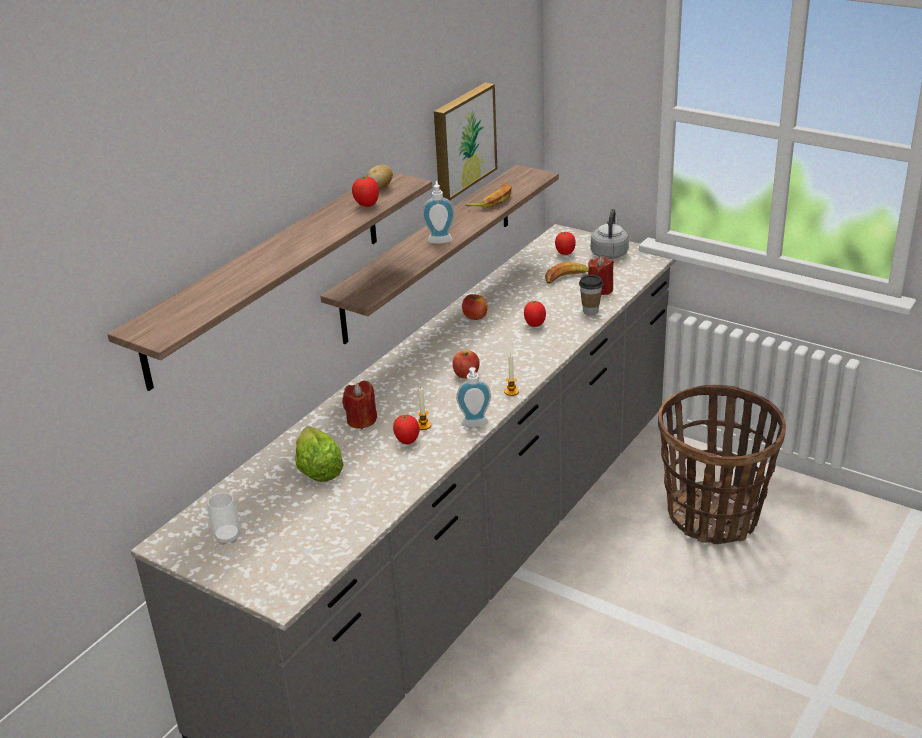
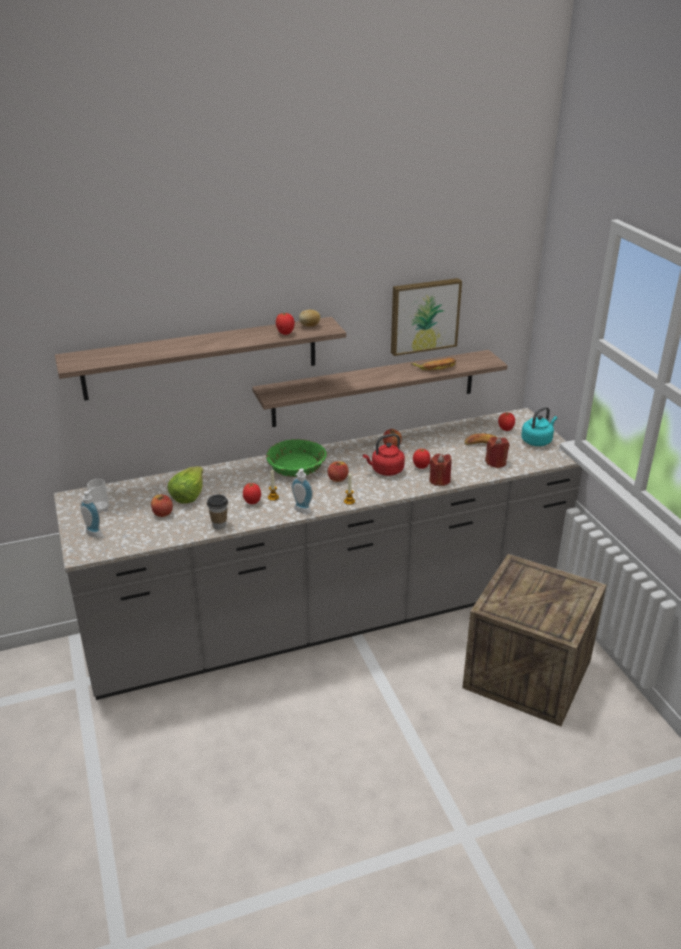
camera: 35 degrees right, 0 degrees up
red candle [342,381,377,429] -> red candle moved to [429,454,452,486]
soap dispenser [422,181,455,244] -> soap dispenser moved to [80,488,102,538]
cup [579,275,603,315] -> cup moved to [207,495,228,529]
grey kettle [591,209,629,259] -> turquoise kettle [521,407,557,446]
basket [658,385,786,544] -> crate [462,554,607,727]
none -> apple [151,495,173,517]
none -> green bowl [266,439,327,477]
none -> red kettle [363,434,405,476]

